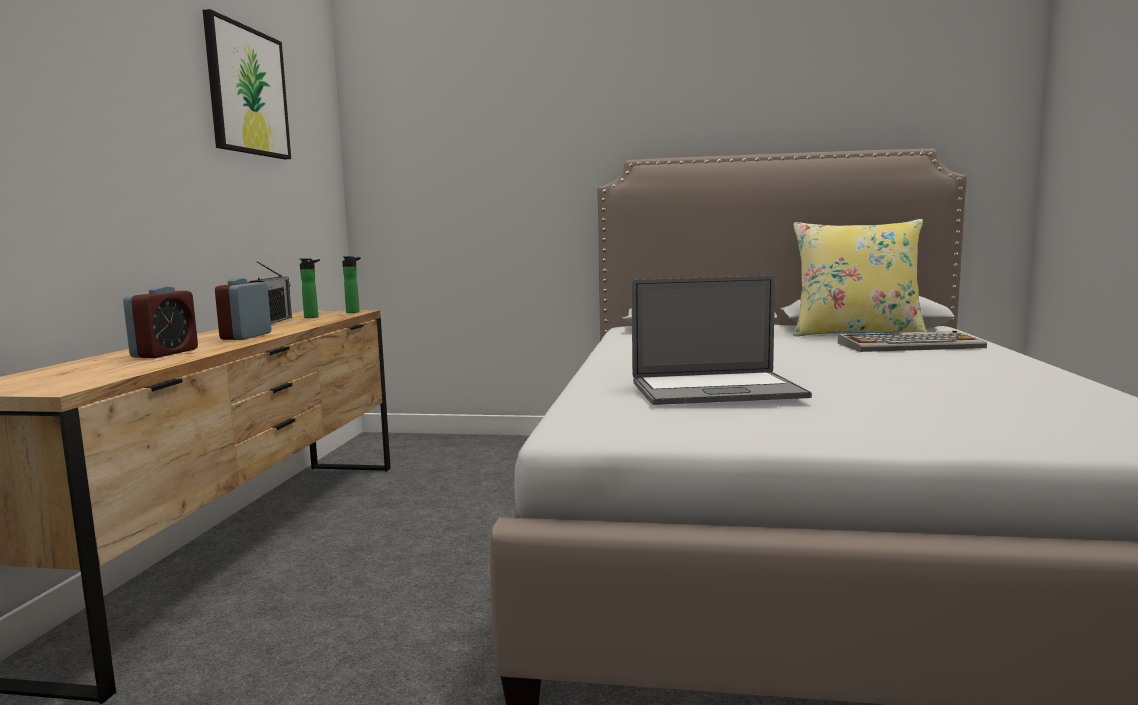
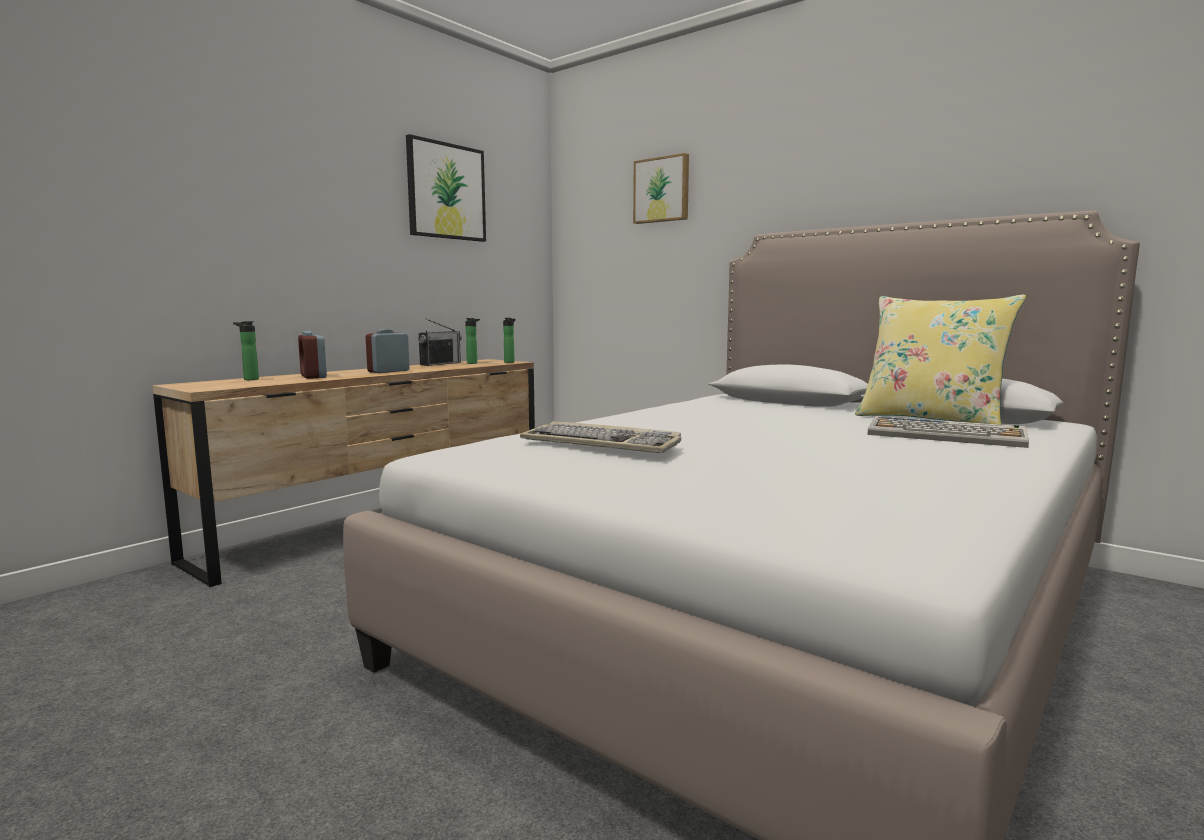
camera: 30 degrees right, 0 degrees up
alarm clock [123,286,198,358] -> alarm clock turned 105 degrees clockwise [298,331,327,379]
laptop [632,276,812,405] -> keyboard [520,421,682,453]
none -> bottle [233,321,259,380]
none -> picture [633,153,689,224]

